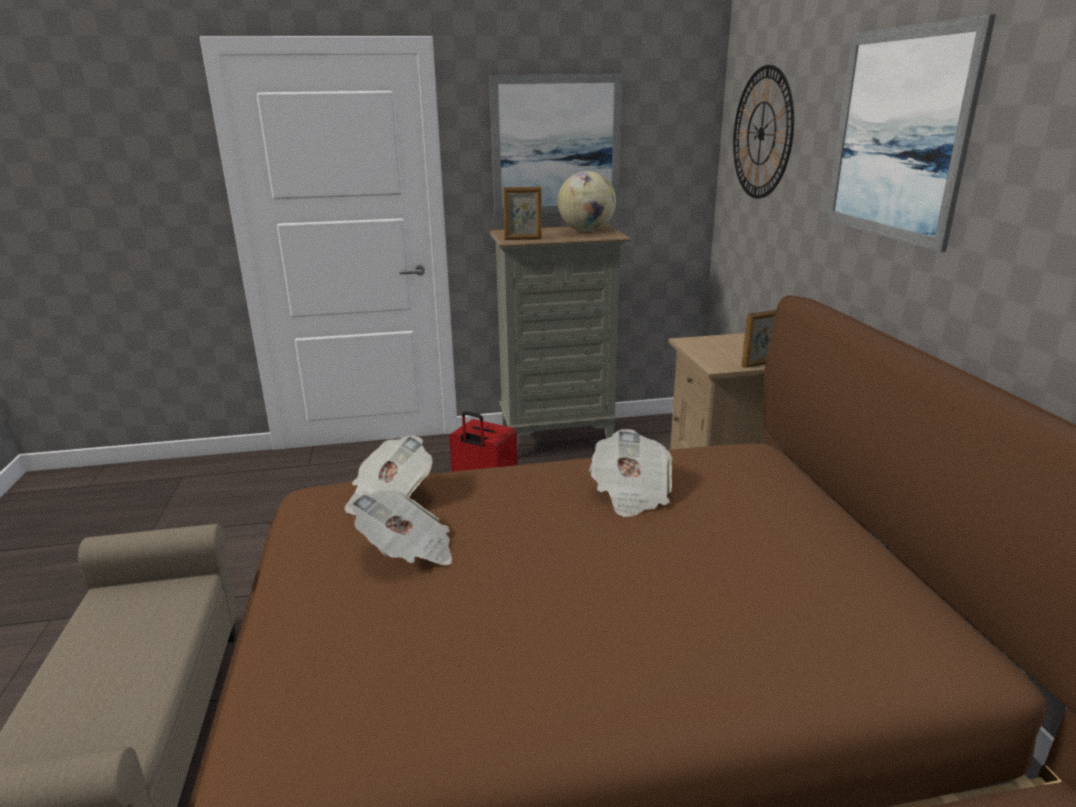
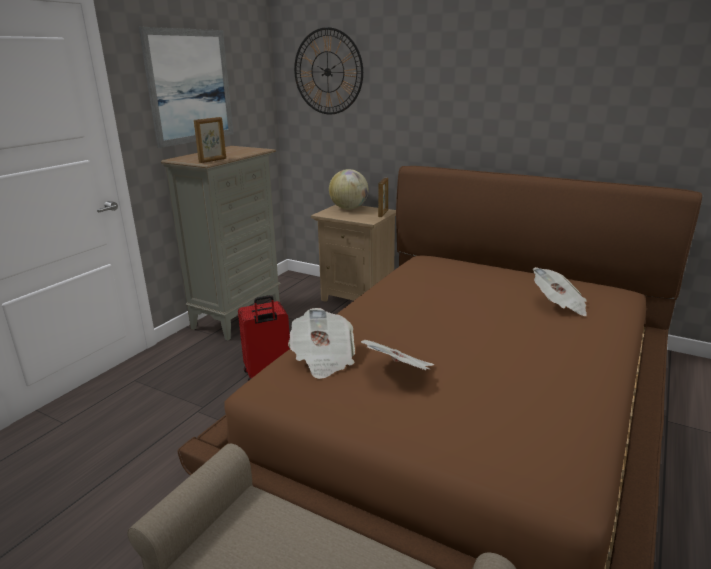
camera: 50 degrees left, 0 degrees up
globe [558,171,616,231] -> globe moved to [329,169,368,209]
newspaper [589,429,672,517] -> newspaper moved to [533,267,587,316]
picture [826,14,996,252] -> none

